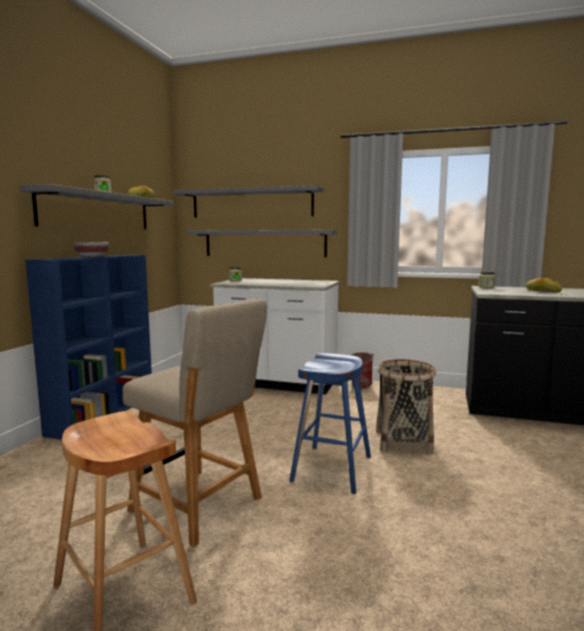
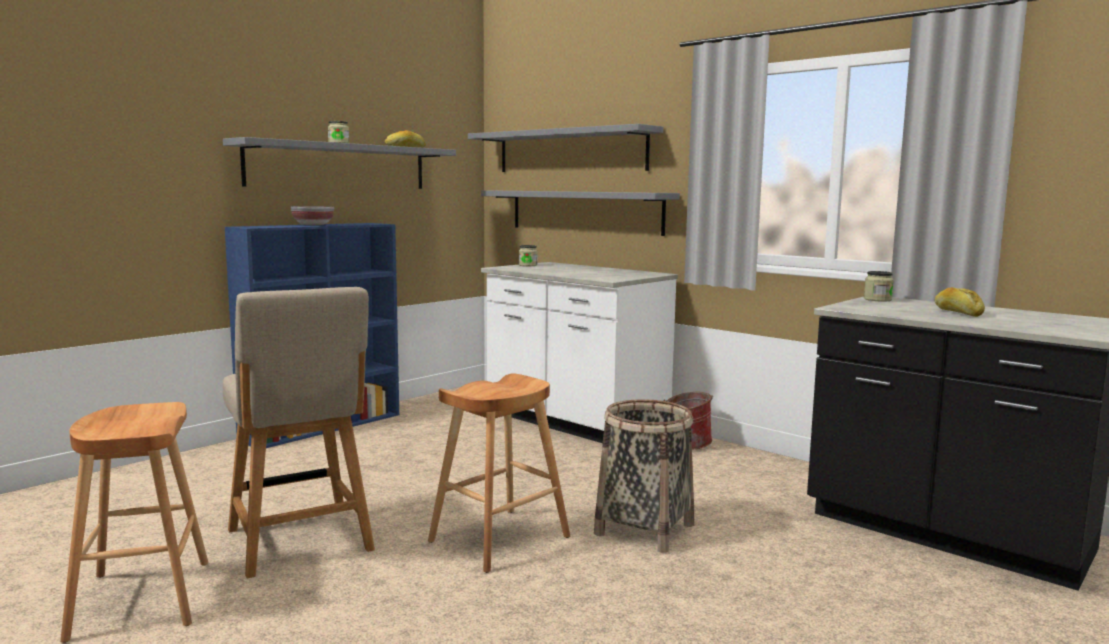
camera: 25 degrees right, 0 degrees up
blue stool [289,353,371,494] -> brown stool [428,373,570,573]

